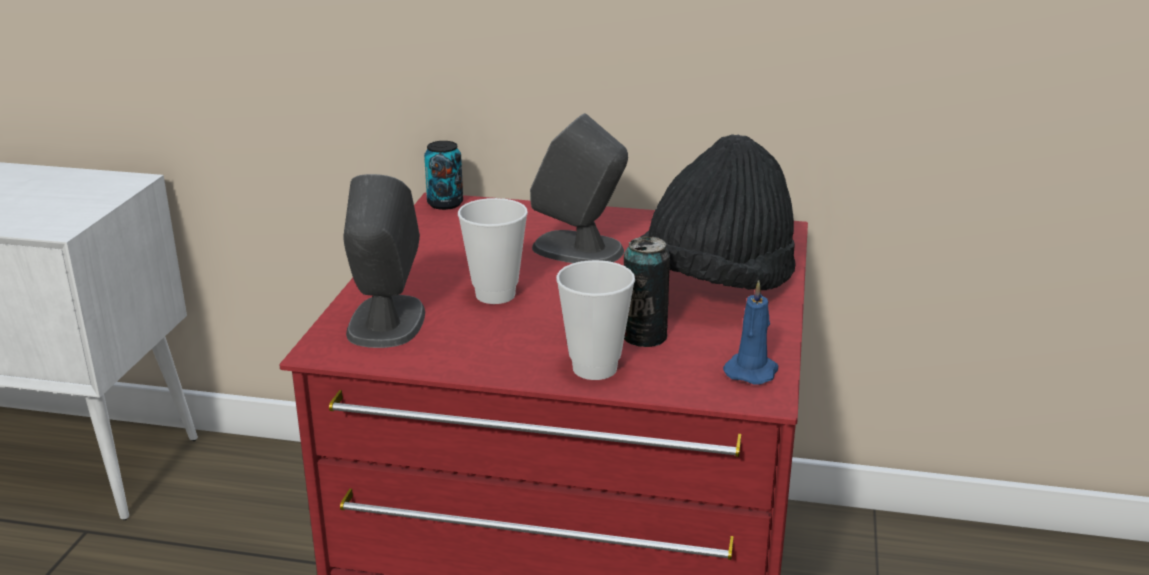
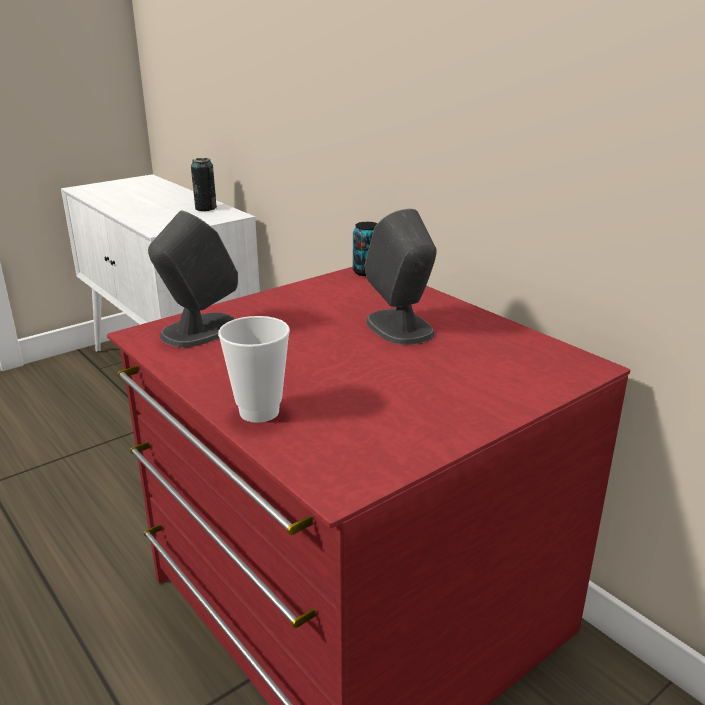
camera: 40 degrees right, 0 degrees up
cup [458,198,528,304] -> none
can [624,236,670,347] -> can moved to [191,158,217,212]
black hat [640,134,796,290] -> none
blue candle [723,280,778,385] -> none

